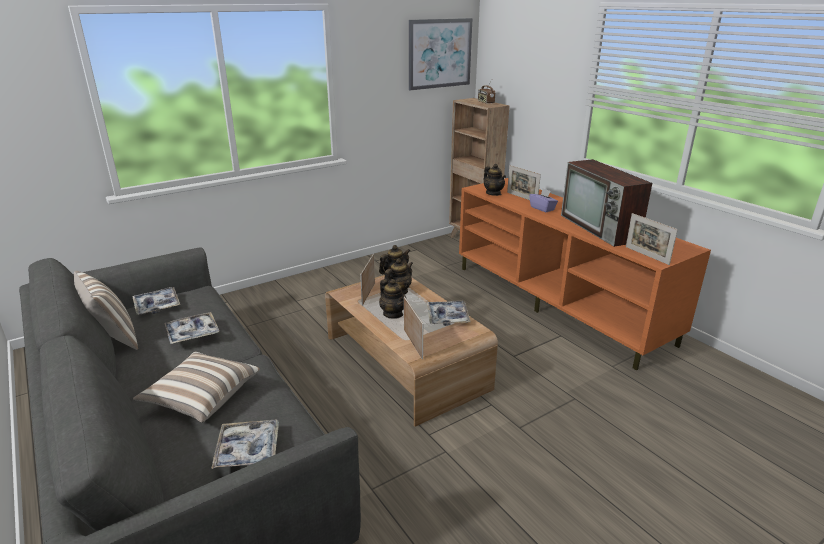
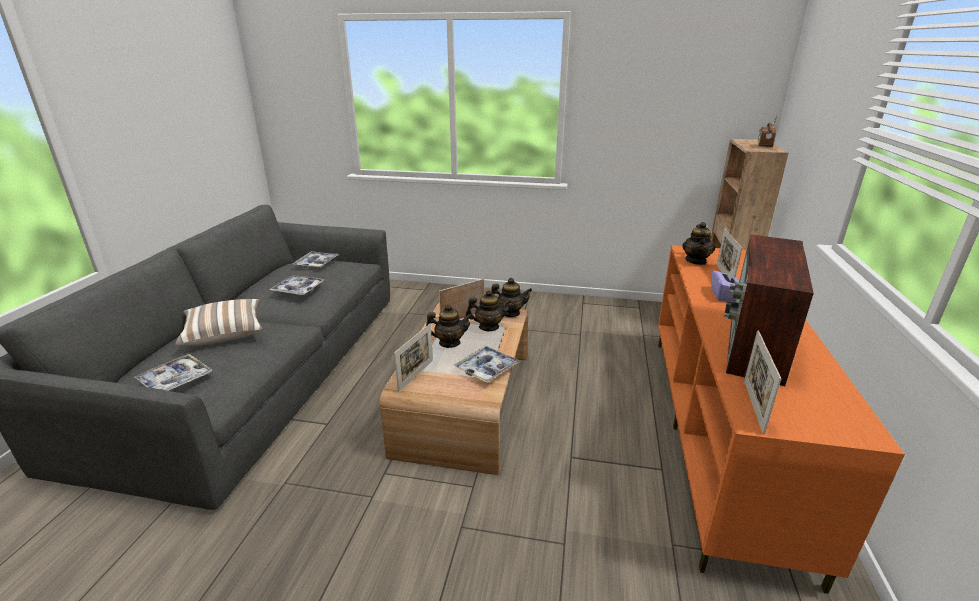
camera: 45 degrees right, 0 degrees up
pillow [74,271,138,350] -> none
teapot [379,279,406,319] -> teapot turned 105 degrees counterclockwise [425,304,473,348]
picture [409,18,472,91] -> none

